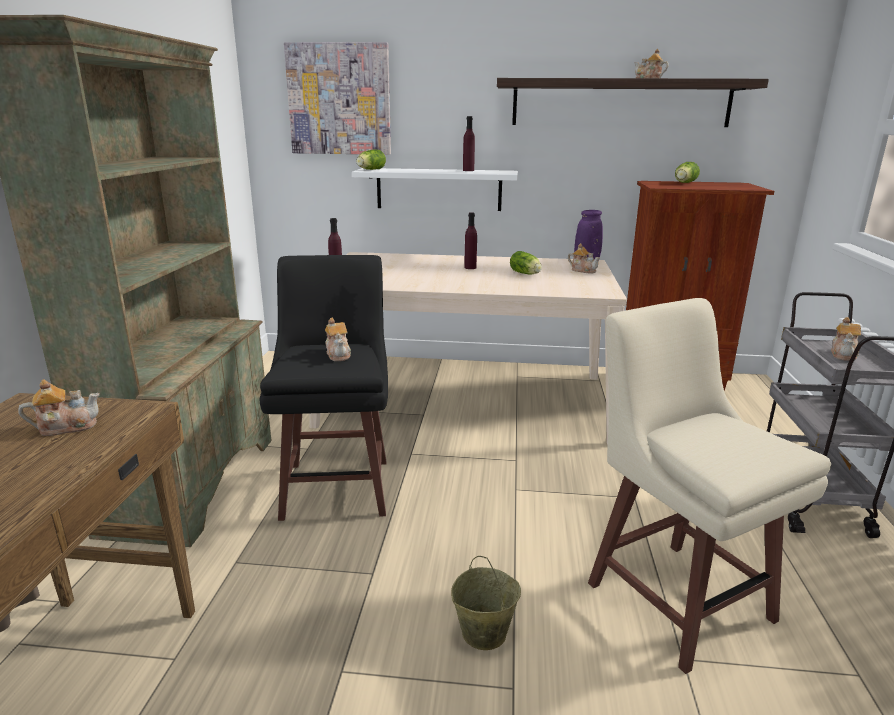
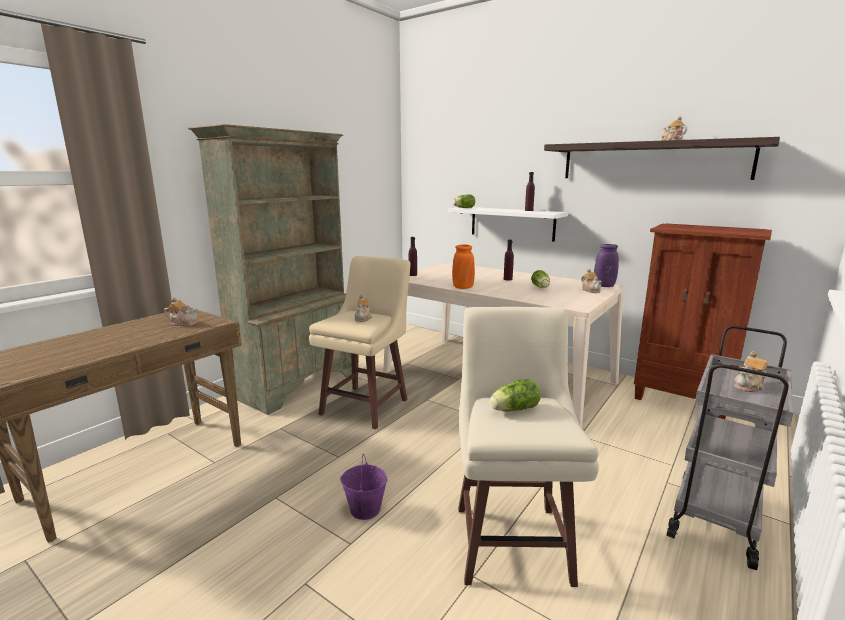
camera: 30 degrees right, 5 degrees down
black stool [260,255,388,521] -> beige stool [309,256,411,430]
picture [284,42,391,155] -> none
beige bucket [451,556,521,650] -> purple bucket [340,454,388,520]
lettuce [675,162,700,183] -> lettuce moved to [490,379,541,412]
none -> orange vase [452,245,475,289]

